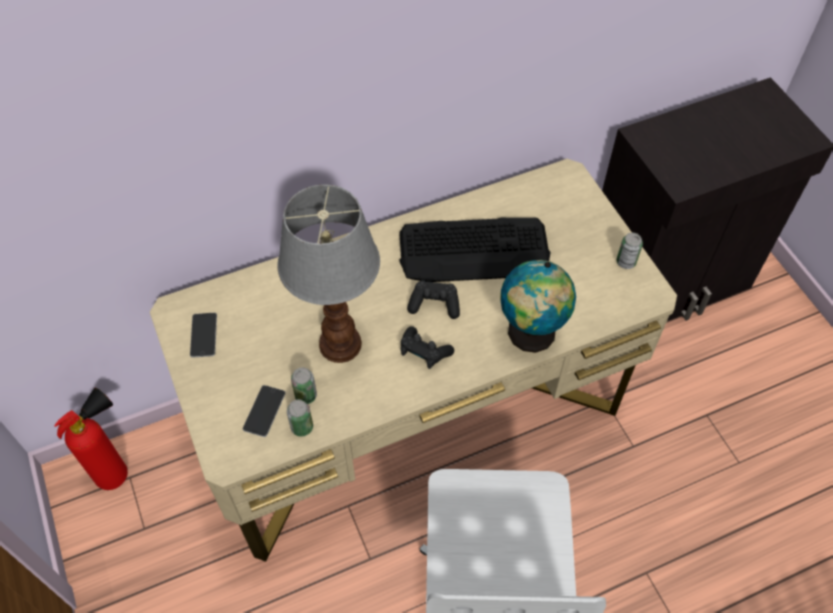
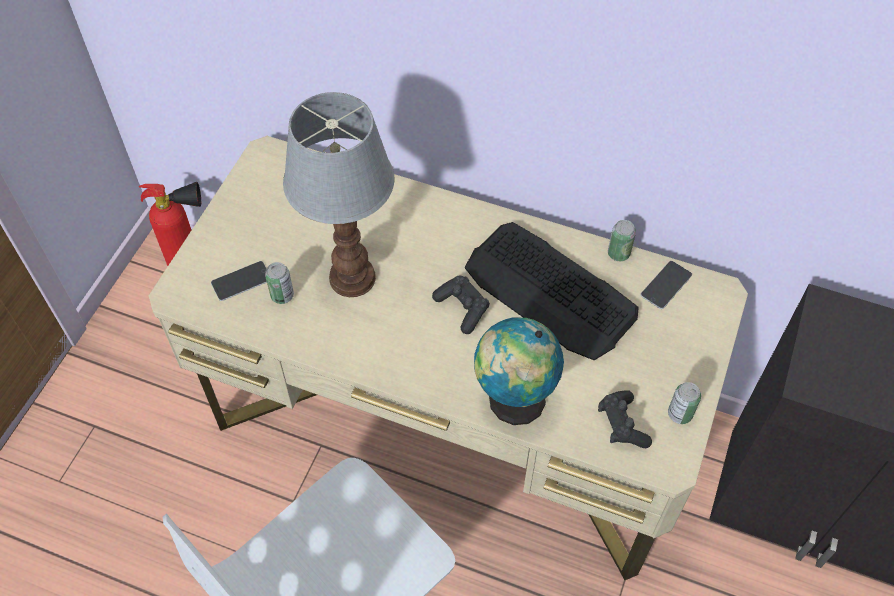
camera: 45 degrees right, 0 degrees up
phone [190,313,217,358] -> phone moved to [640,261,692,309]
can [287,400,313,437] -> can moved to [608,220,636,261]
black game controller [400,326,454,369] -> black game controller moved to [598,390,652,448]

